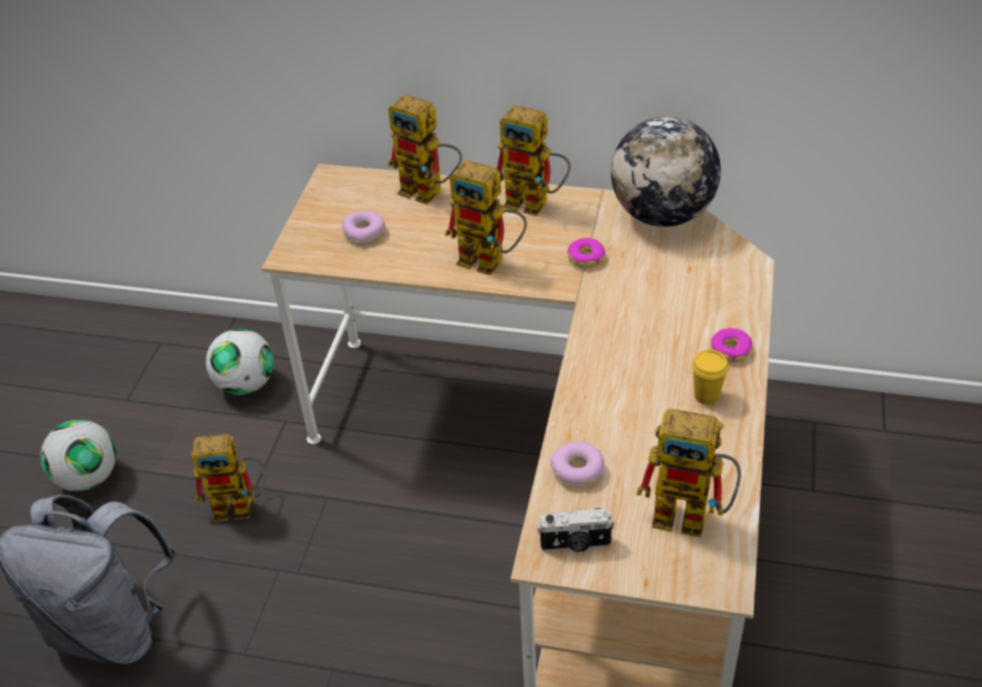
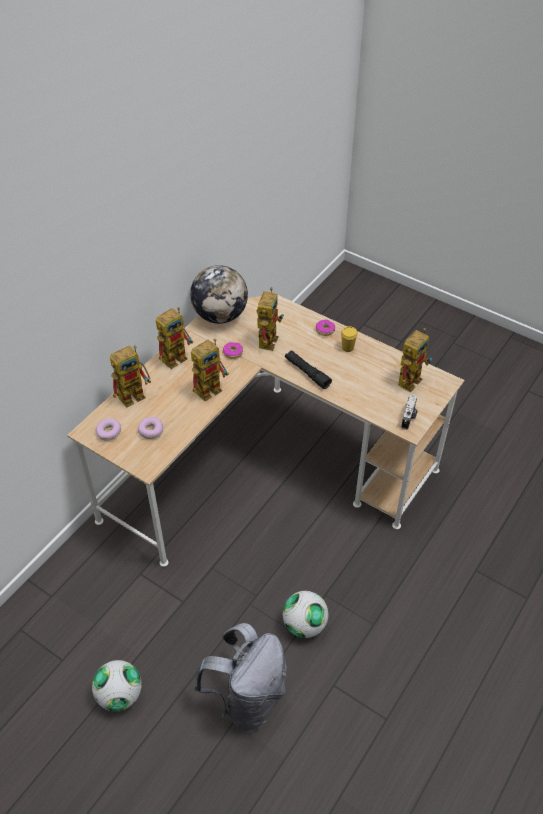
camera: 70 degrees left, 5 degrees up
toy robot [191,434,265,522] -> toy robot moved to [256,287,284,351]
football [206,329,274,395] -> football moved to [283,591,328,638]
donut [550,442,605,487] -> donut moved to [95,419,121,441]
none -> black flashlight [285,350,332,389]

